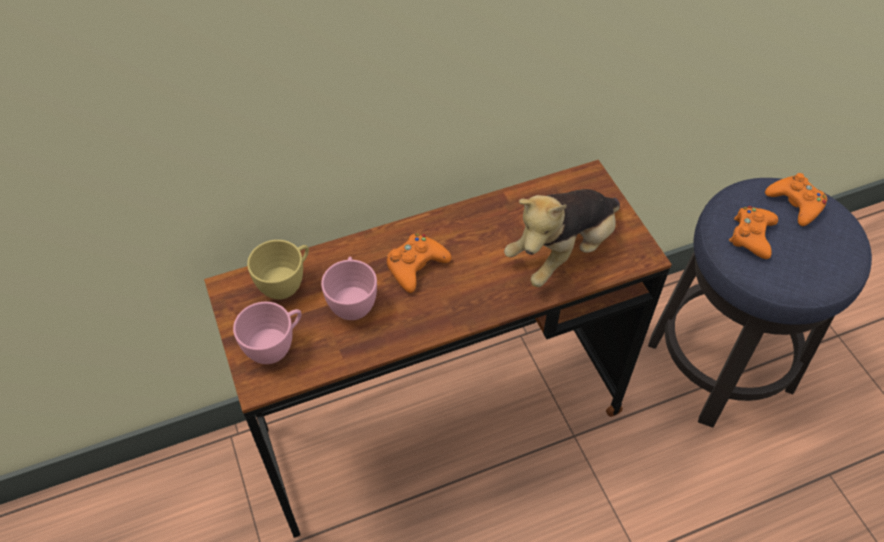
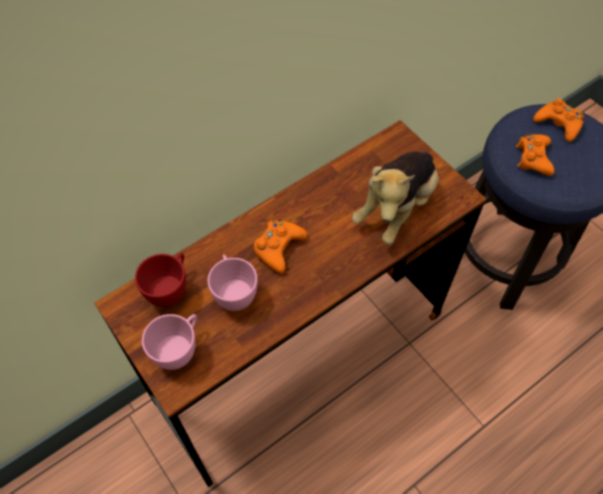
camera: 15 degrees left, 5 degrees up
yellow cup [247,240,309,299] -> red cup [135,253,186,307]

